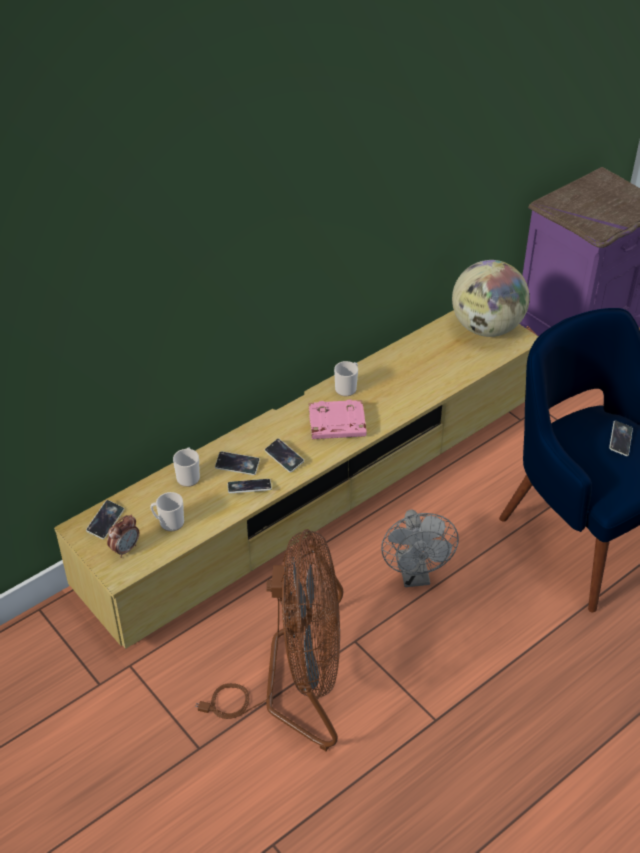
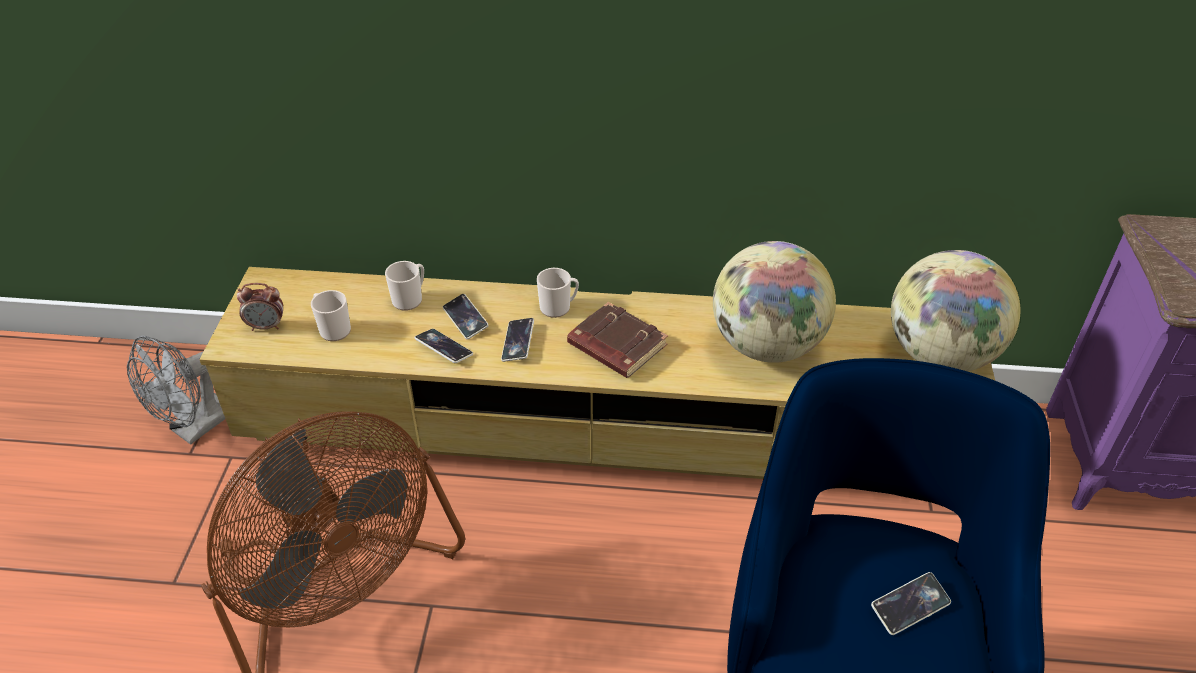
camera: 45 degrees right, 0 degrees up
phone [86,500,124,539] -> none
pink book [308,399,366,439] -> brown book [567,302,668,378]
mug [334,361,358,396] -> mug moved to [537,268,579,318]
grey fan [381,509,459,587] -> grey fan moved to [127,336,225,445]
none -> globe [713,241,836,363]

